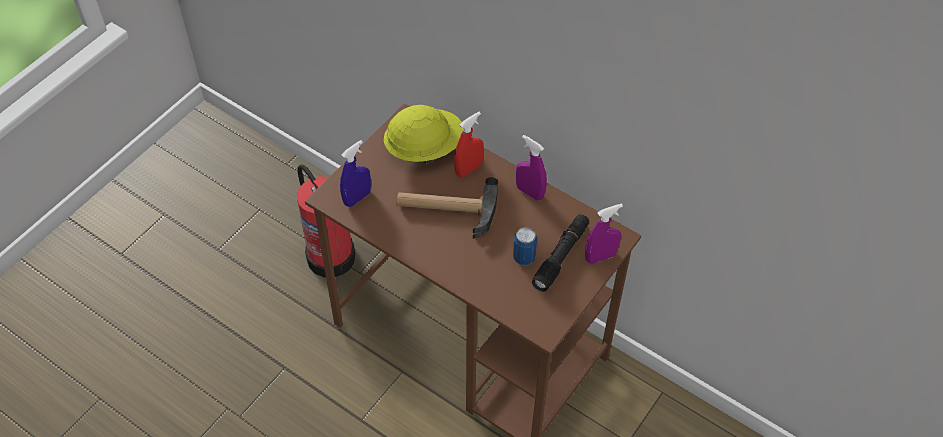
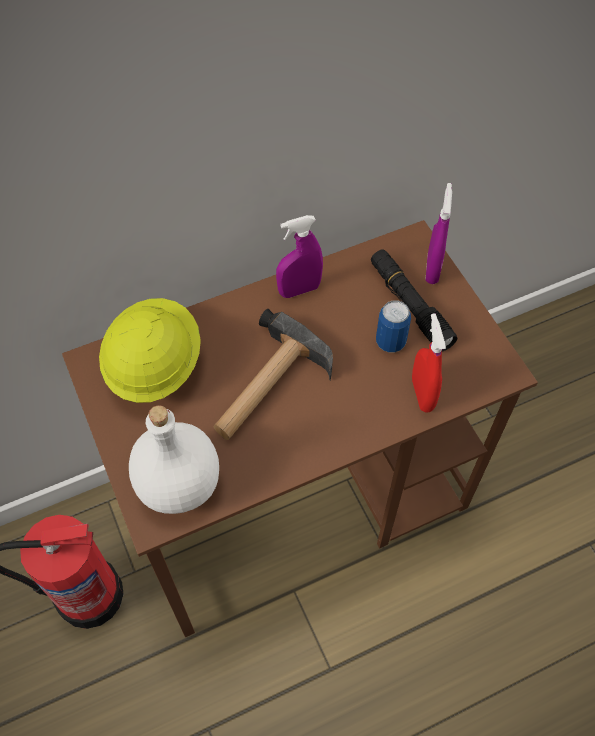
camera: 60 degrees left, 5 degrees up
blue spray bottle [340,140,371,207] -> white bottle [129,405,219,514]
red spray bottle [454,112,484,177] -> red spray bottle moved to [412,313,446,412]

